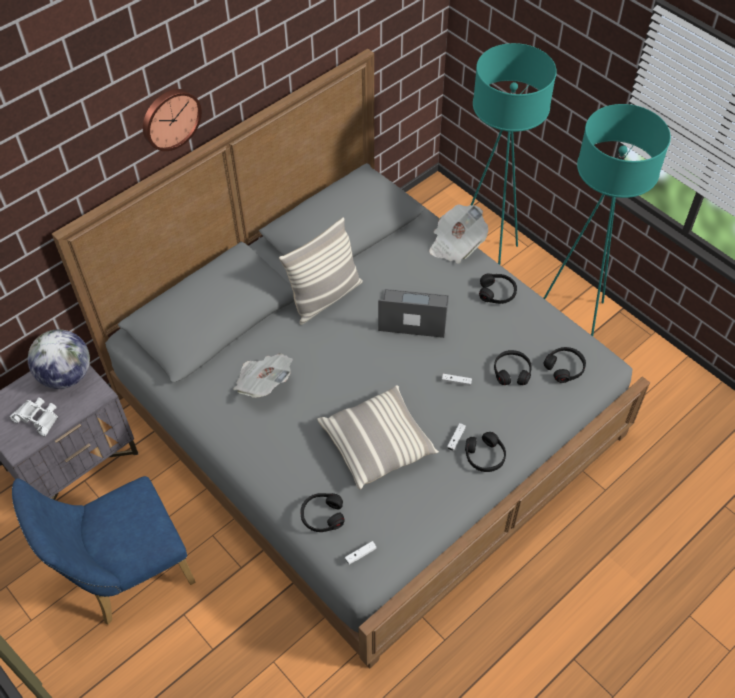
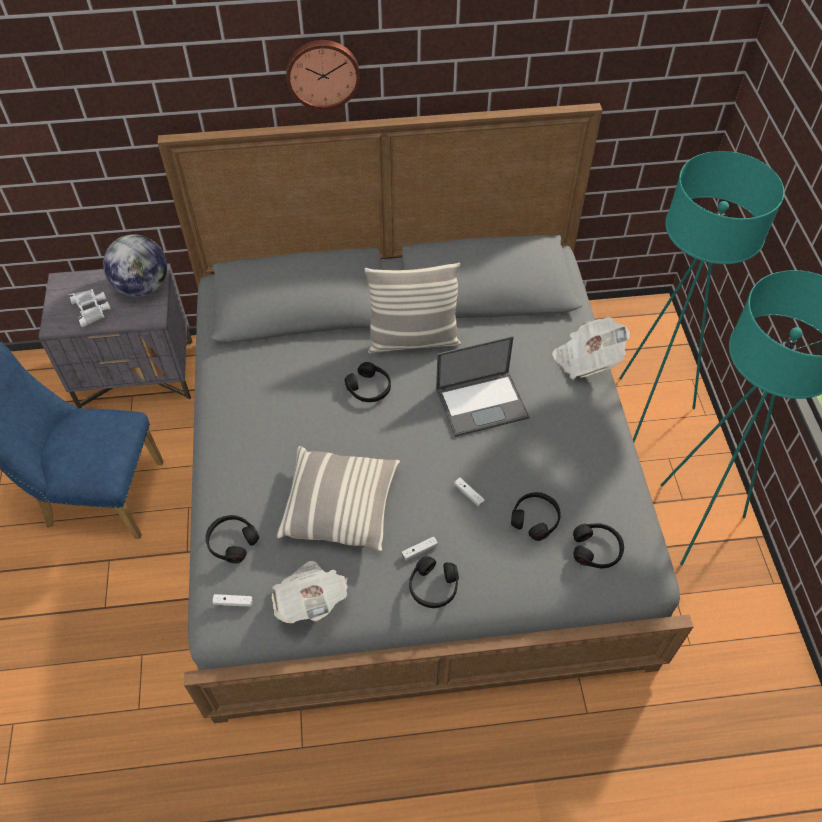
camera: 35 degrees right, 0 degrees up
newspaper [233,353,292,398] -> newspaper moved to [272,561,347,623]
laptop [378,289,449,338] -> laptop turned 120 degrees clockwise [436,336,530,437]
black headphones [479,273,517,304] -> black headphones moved to [345,362,391,402]

